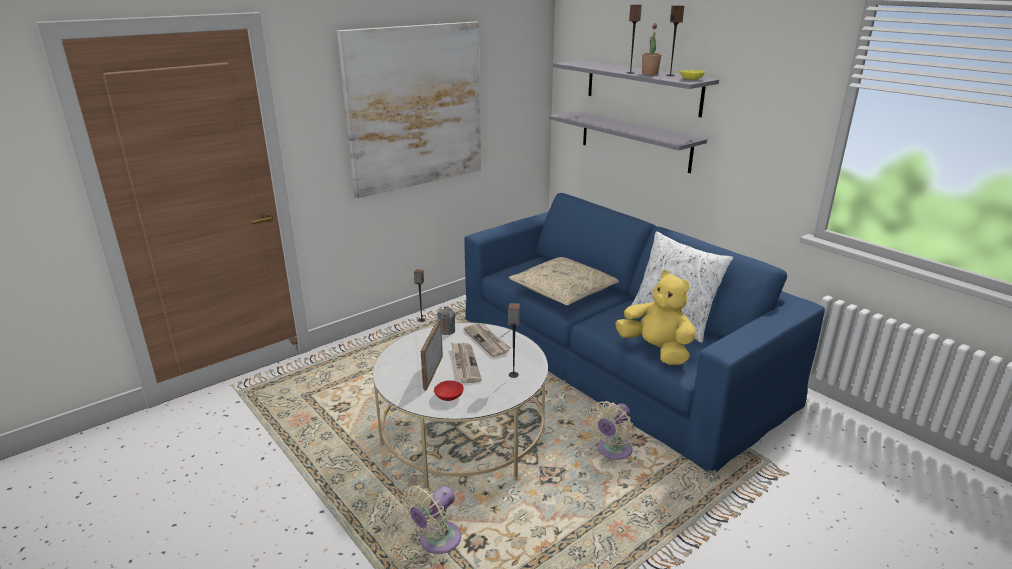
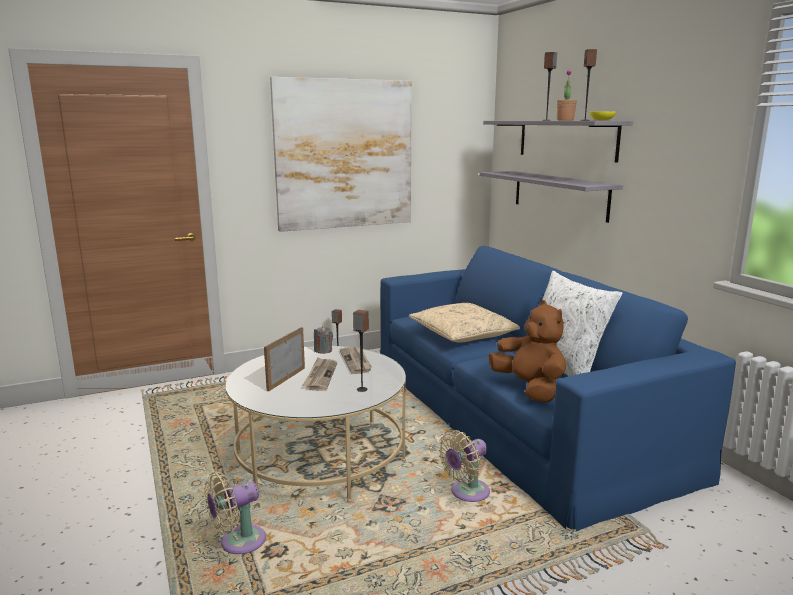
camera: 15 degrees right, 10 degrees down
red bowl [434,380,464,401] -> none
yellow plush toy [615,270,696,365] -> brown plush toy [488,300,566,402]

